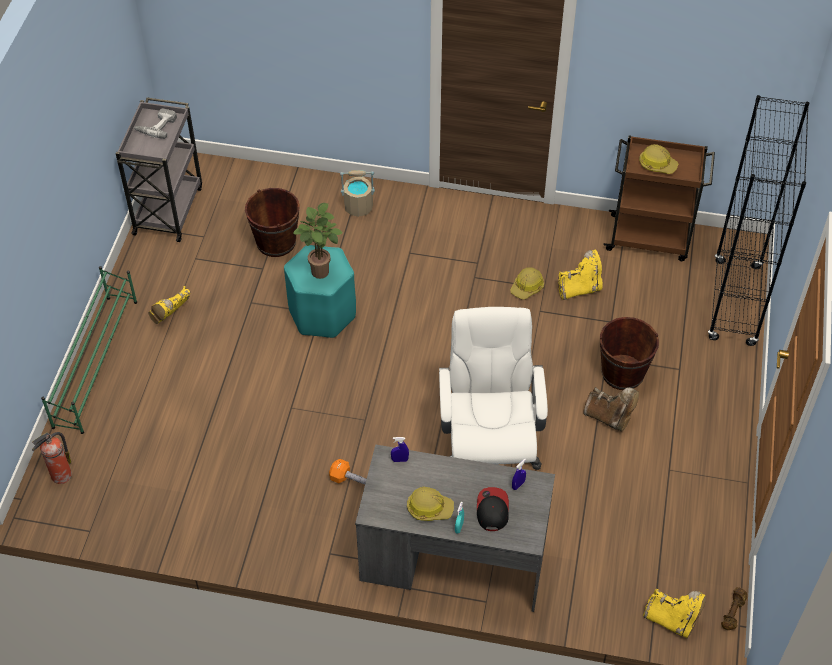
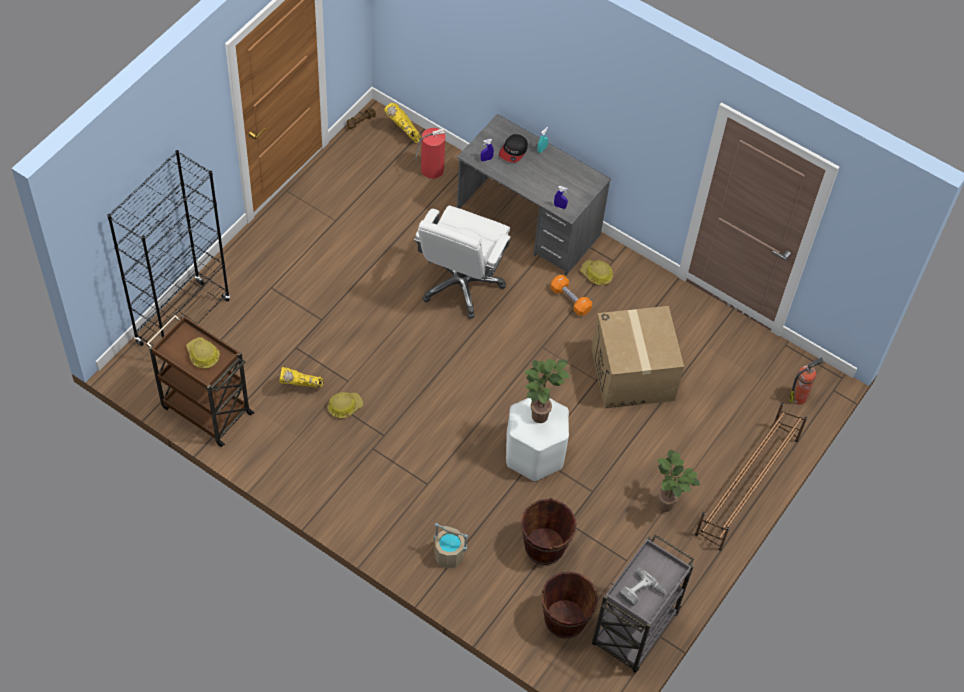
camera: 160 degrees left, 5 degrees up
green shoe rack [41,266,137,434] -> brown shoe rack [695,403,807,551]
yellow boot [149,286,191,324] -> potted plant [657,450,700,512]
turquoise stool [284,245,356,338] -> white stool [506,398,569,481]
hard hat [407,487,454,521] -> hard hat moved to [580,260,613,285]
brown boot [583,387,639,432] -> none
brown bucket [600,317,659,390] -> brown bucket moved to [541,572,598,639]
none -> fire extinguisher [415,128,445,179]
none -> cardboard box [591,306,684,409]

